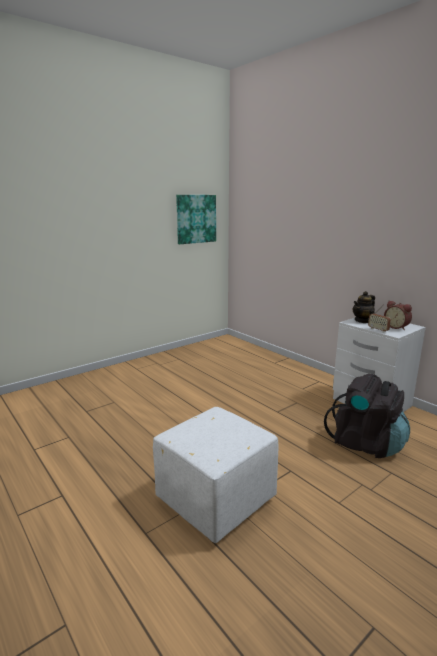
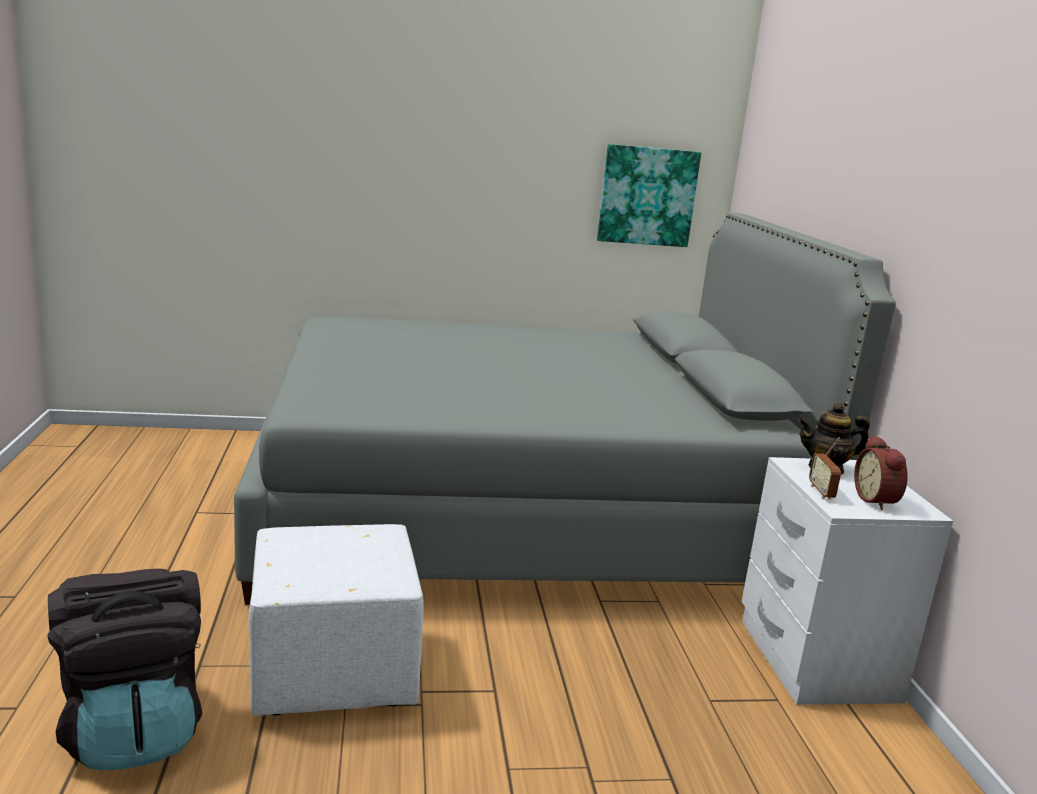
camera: 30 degrees right, 0 degrees up
black backpack [324,374,410,458] -> black backpack moved to [48,569,202,770]
none -> grey bed [234,213,896,605]

